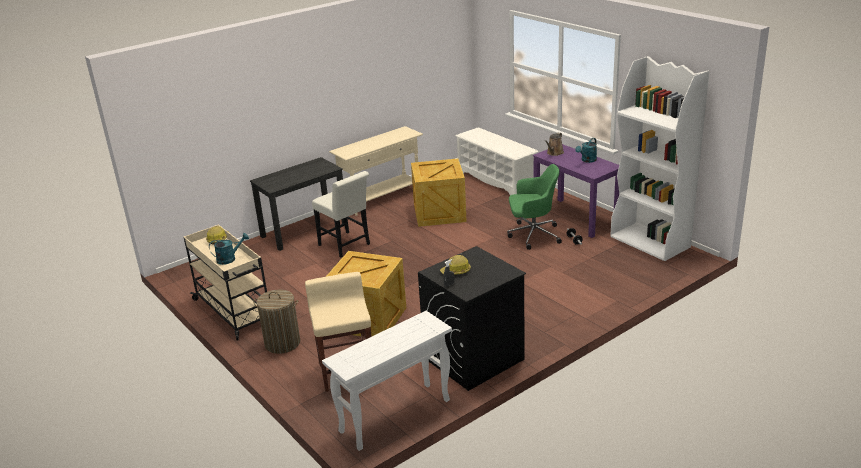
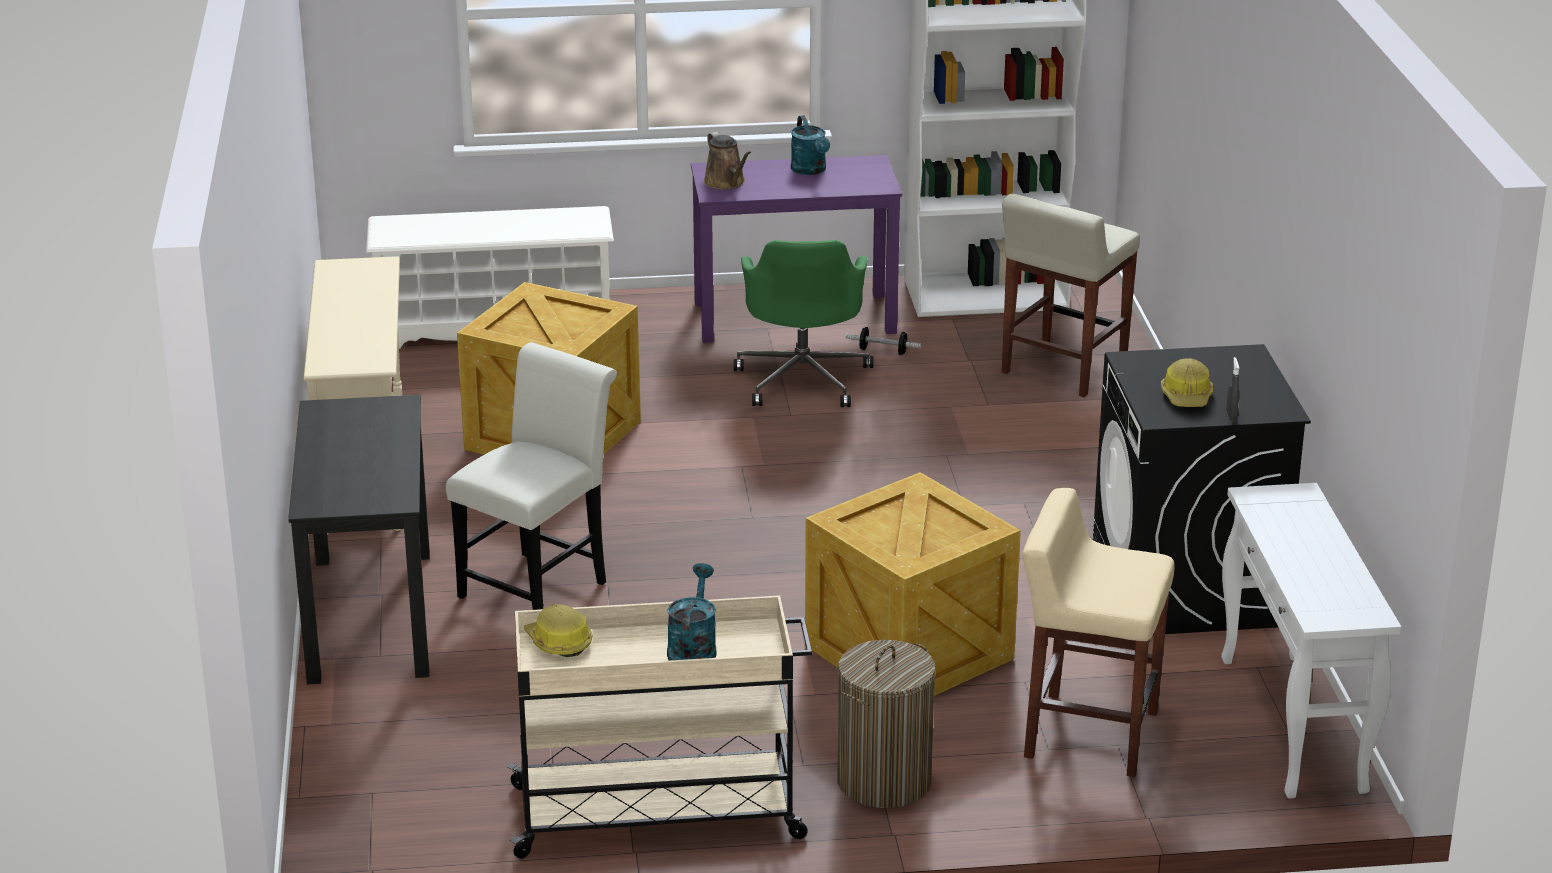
camera: 60 degrees left, 0 degrees up
white chair [312,171,370,257] -> white chair turned 45 degrees counterclockwise [446,342,617,610]
green office chair [507,164,562,250] -> green office chair turned 150 degrees clockwise [734,240,873,407]
none -> beige stool [1001,194,1140,397]

